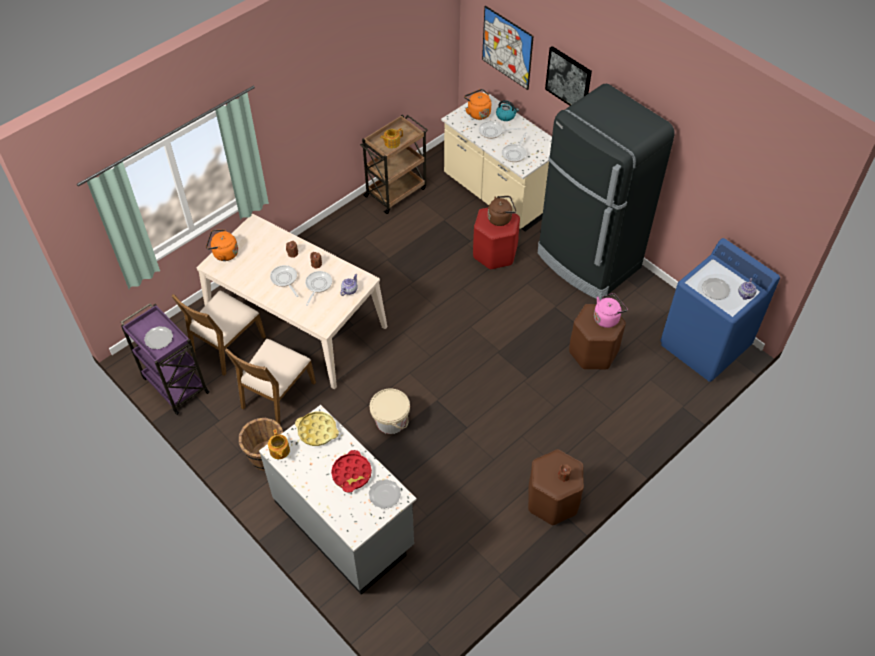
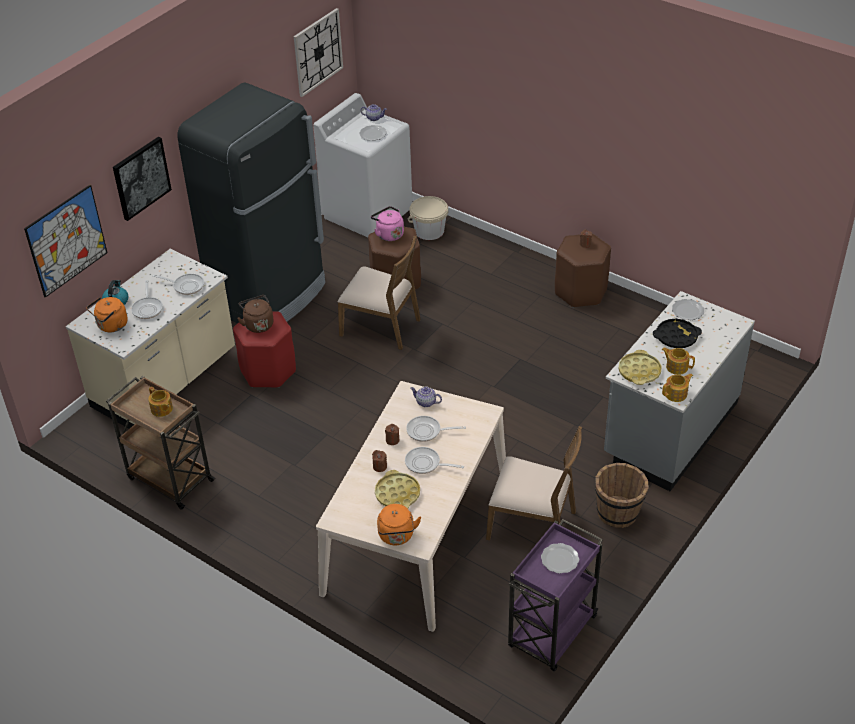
camera: 100 degrees left, 10 degrees down
brown chair [172,290,266,376] -> brown chair moved to [338,236,421,350]
frying pan [270,265,298,297] -> frying pan turned 60 degrees clockwise [405,447,464,474]
red tray [331,450,372,492] -> black tray [653,319,702,348]
beige bucket [370,388,410,434] -> beige bucket moved to [408,196,448,240]
blue washing machine [660,238,780,382] -> white washing machine [313,93,412,237]
none -> wall clock [294,8,343,97]
none -> yellow tray [375,470,420,509]
none -> teapot [662,348,695,375]

